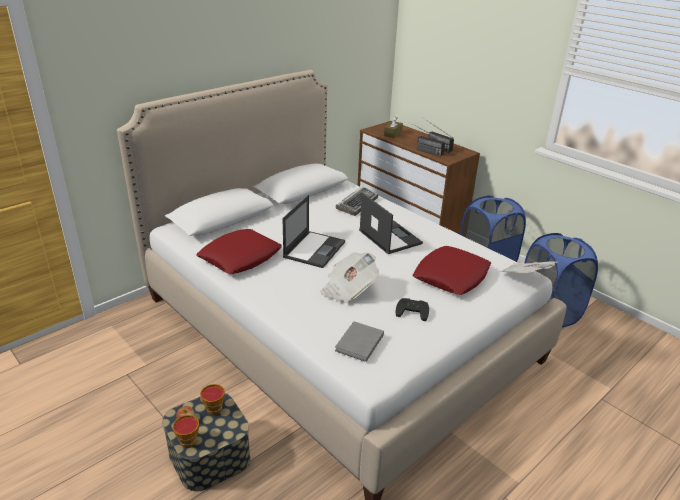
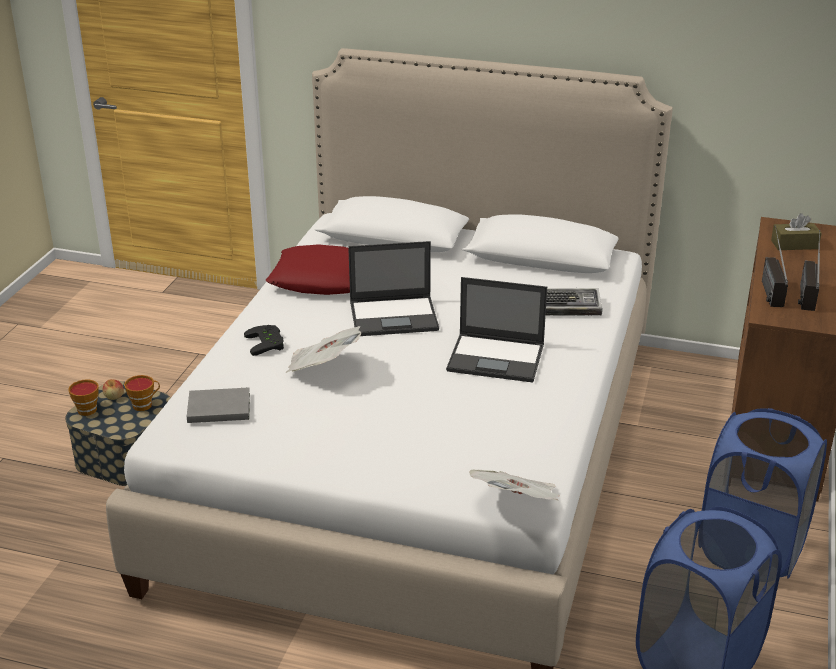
camera: 60 degrees right, 0 degrees up
laptop [359,193,423,254] -> laptop turned 75 degrees clockwise [446,277,547,383]
black game controller [395,298,429,321] -> black game controller moved to [244,325,284,356]
red pillow [413,246,491,295] -> none

